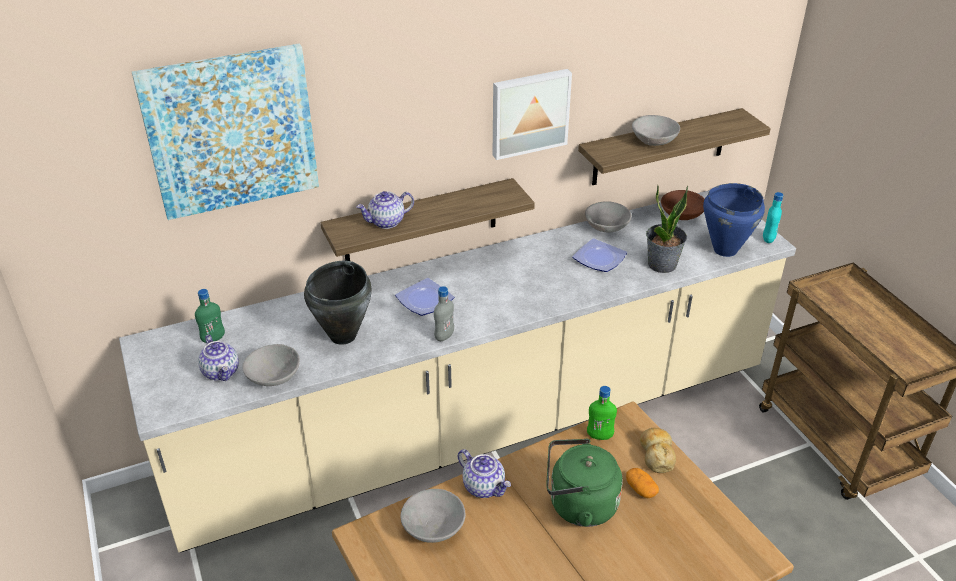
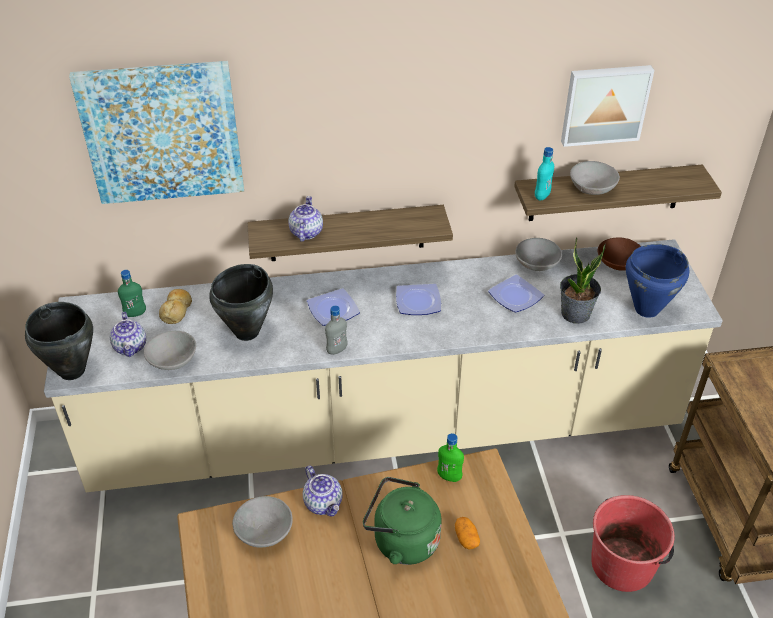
camera: 15 degrees right, 5 degrees up
teapot [356,191,414,229] -> teapot turned 105 degrees clockwise [289,196,323,242]
picture [492,69,572,160] -> picture moved to [561,65,654,147]
bread [640,428,676,473] -> bread moved to [159,289,192,324]
turquoise bottle [763,192,783,243] -> turquoise bottle moved to [535,147,554,200]
none -> black cooking pot [25,302,93,380]
none -> plate [396,284,441,315]
none -> red bucket [591,495,675,592]

